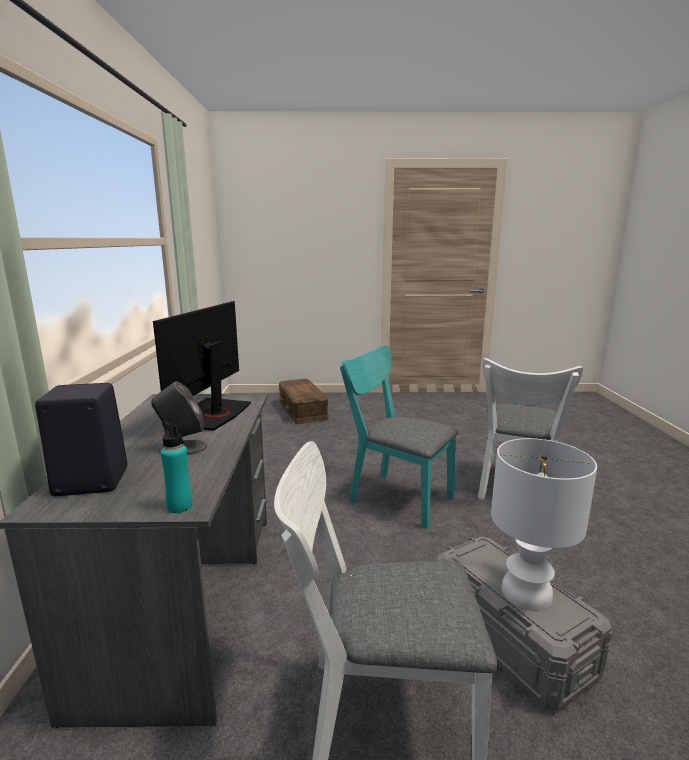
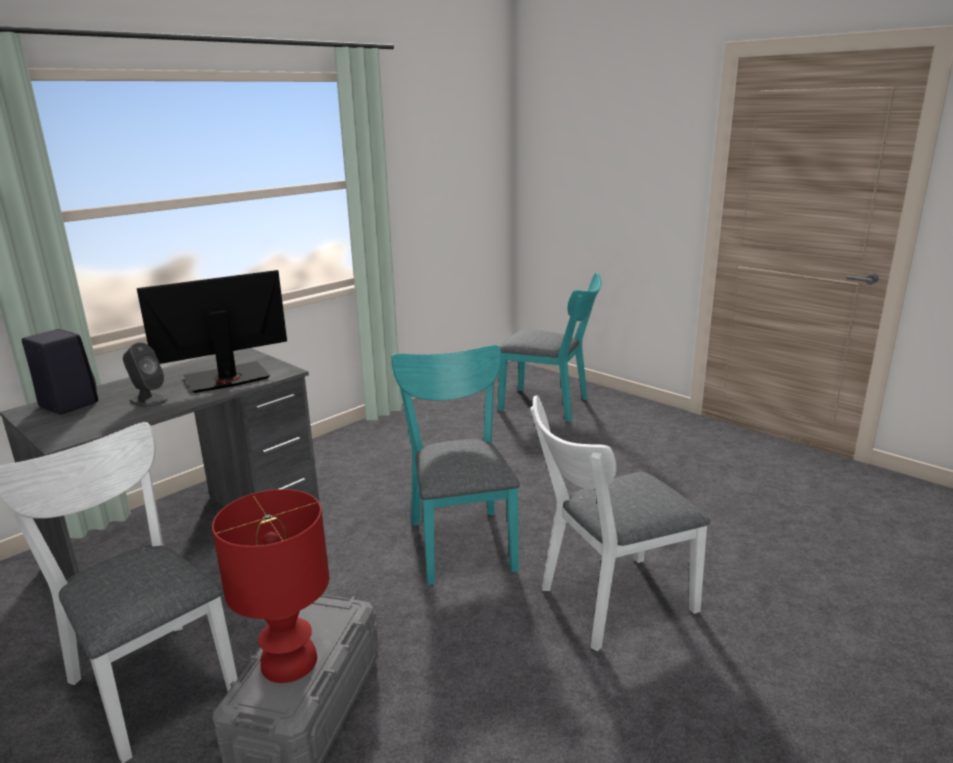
camera: 45 degrees right, 5 degrees up
turquoise bottle [161,422,192,513] -> none
brown storage box [279,379,328,424] -> turquoise chair [498,273,602,422]
white table lamp [491,438,597,611] -> red table lamp [212,489,329,683]

